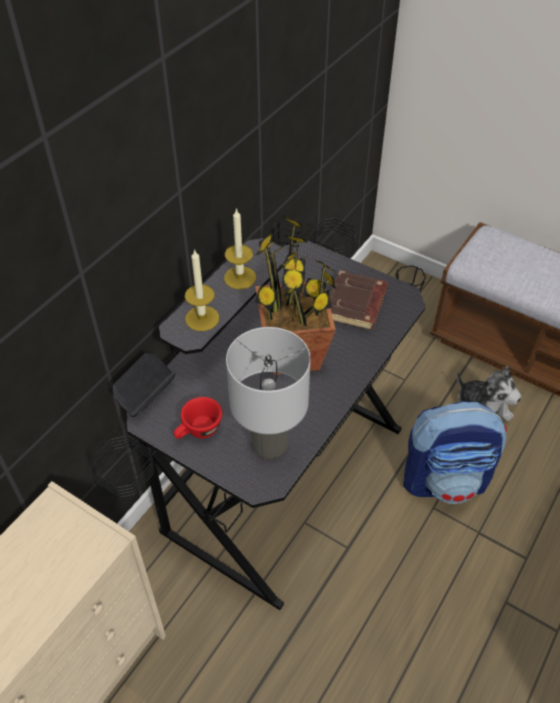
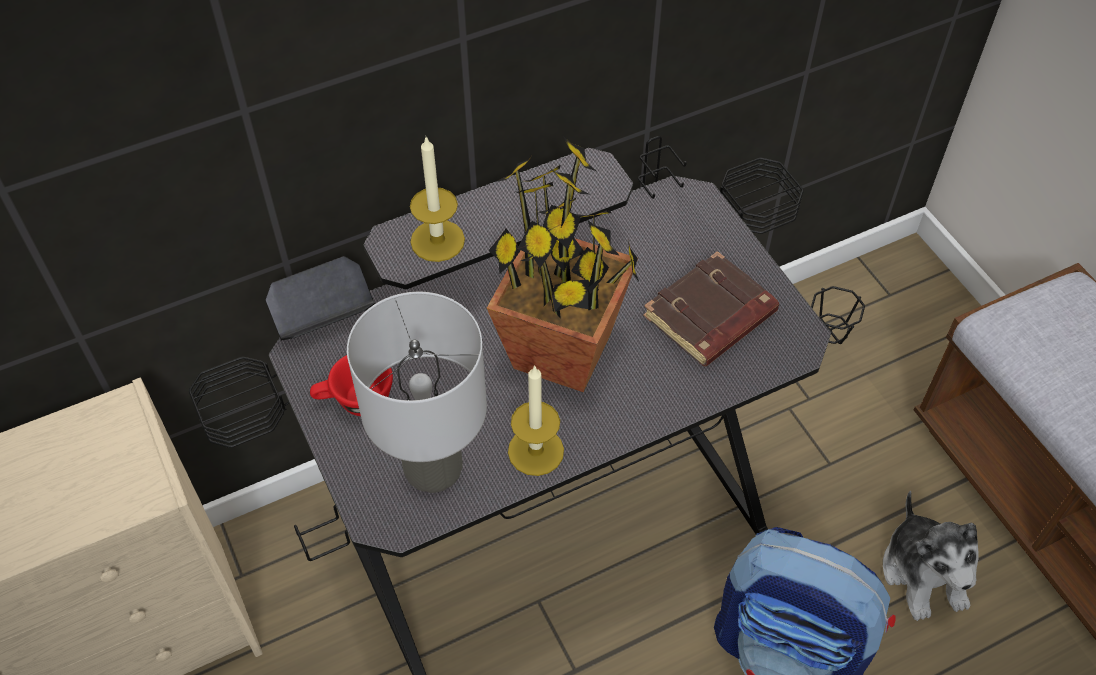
camera: 30 degrees right, 5 degrees up
candle [224,208,256,289] -> candle moved to [508,365,564,476]

